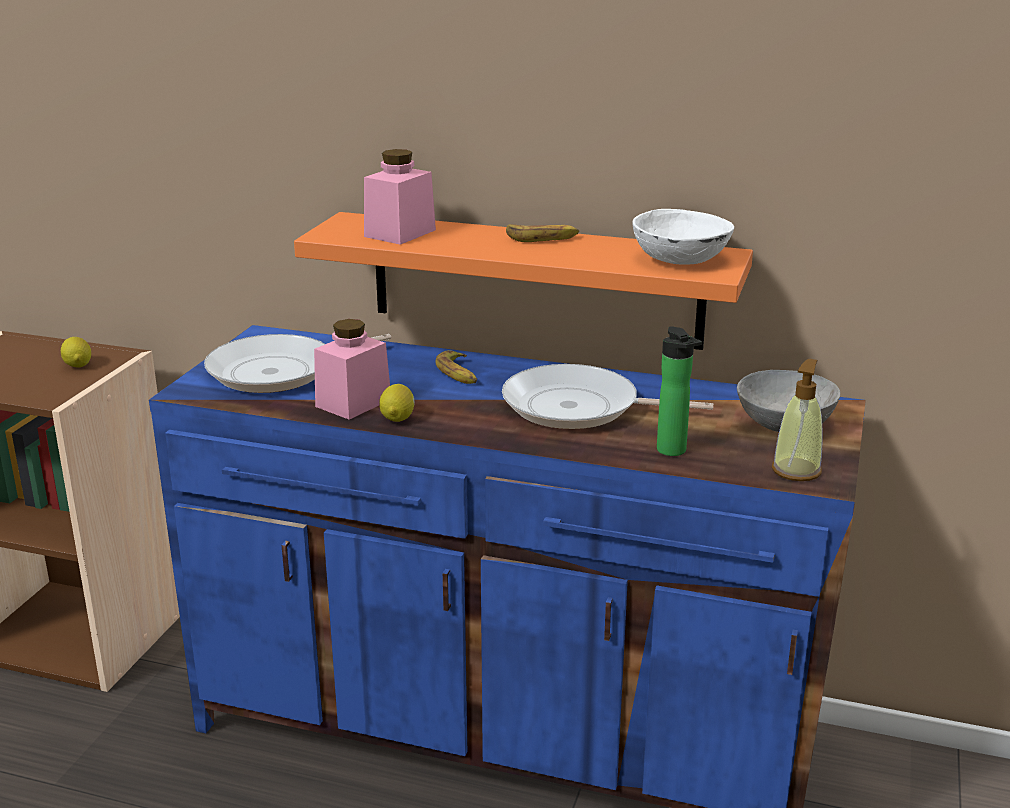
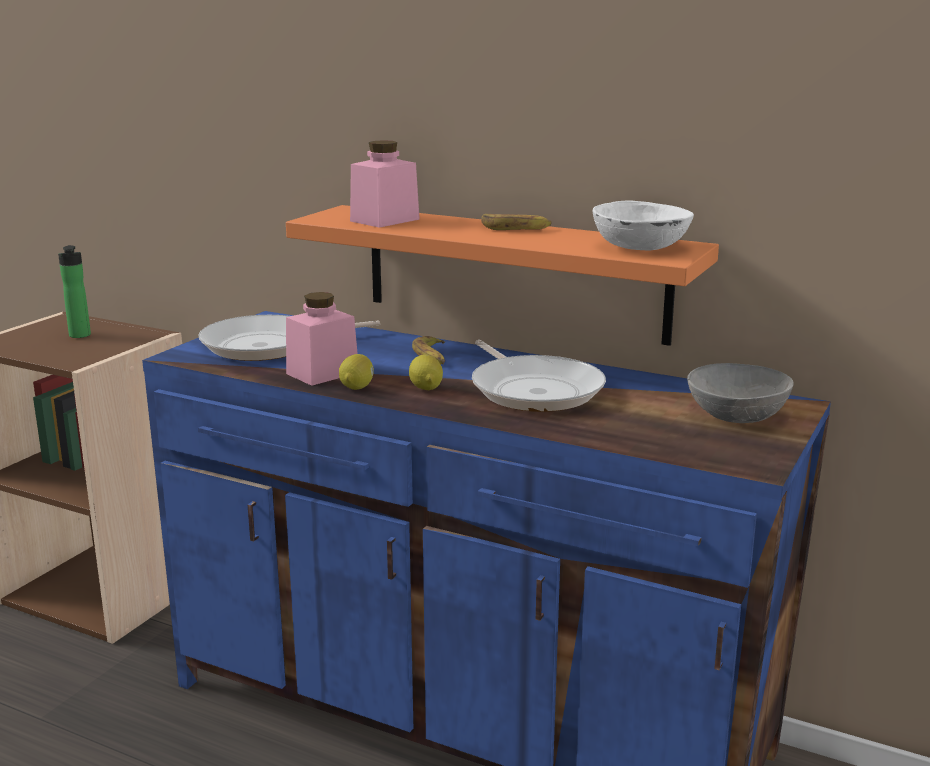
camera: 10 degrees right, 5 degrees down
lemon [61,337,91,368] -> lemon moved to [409,355,443,390]
frying pan [502,364,713,429] -> frying pan turned 135 degrees counterclockwise [472,340,606,412]
bottle [657,326,702,456] -> bottle moved to [58,245,91,338]
soap dispenser [772,359,823,481] -> none

